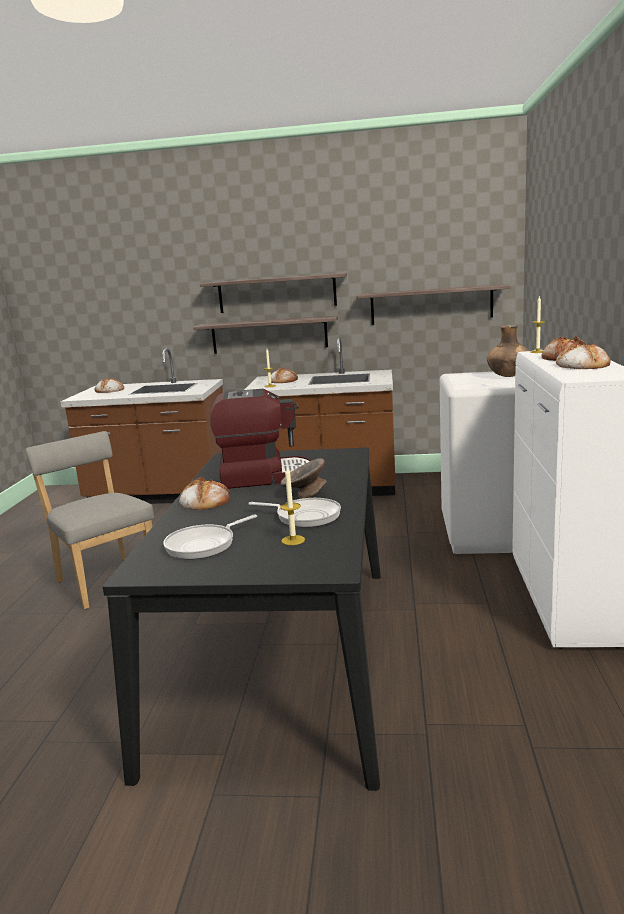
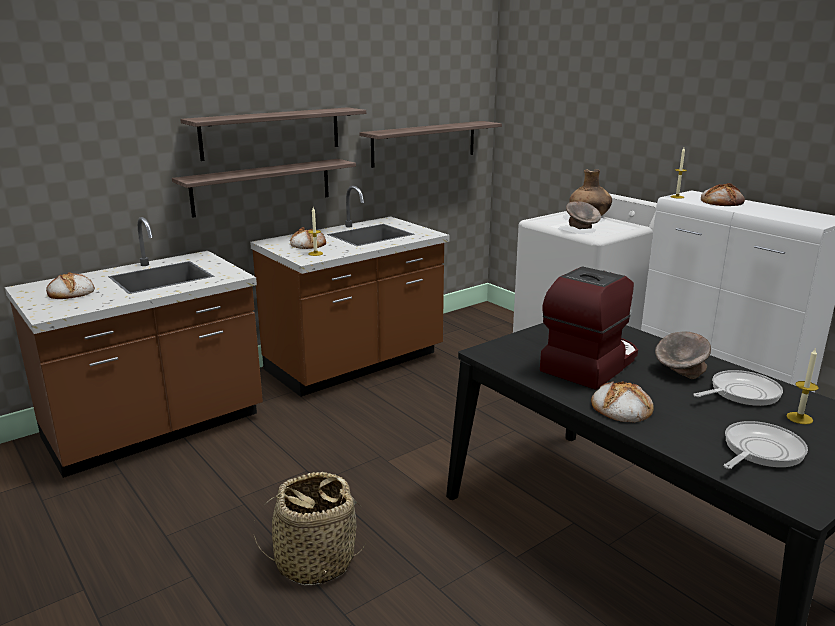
camera: 45 degrees left, 5 degrees up
grey chair [25,431,154,609] -> basket [254,472,365,586]
frying pan [163,515,257,559] -> frying pan turned 135 degrees counterclockwise [724,421,808,469]
bread [556,342,610,369] -> none
none -> grey bowl [566,201,601,229]

